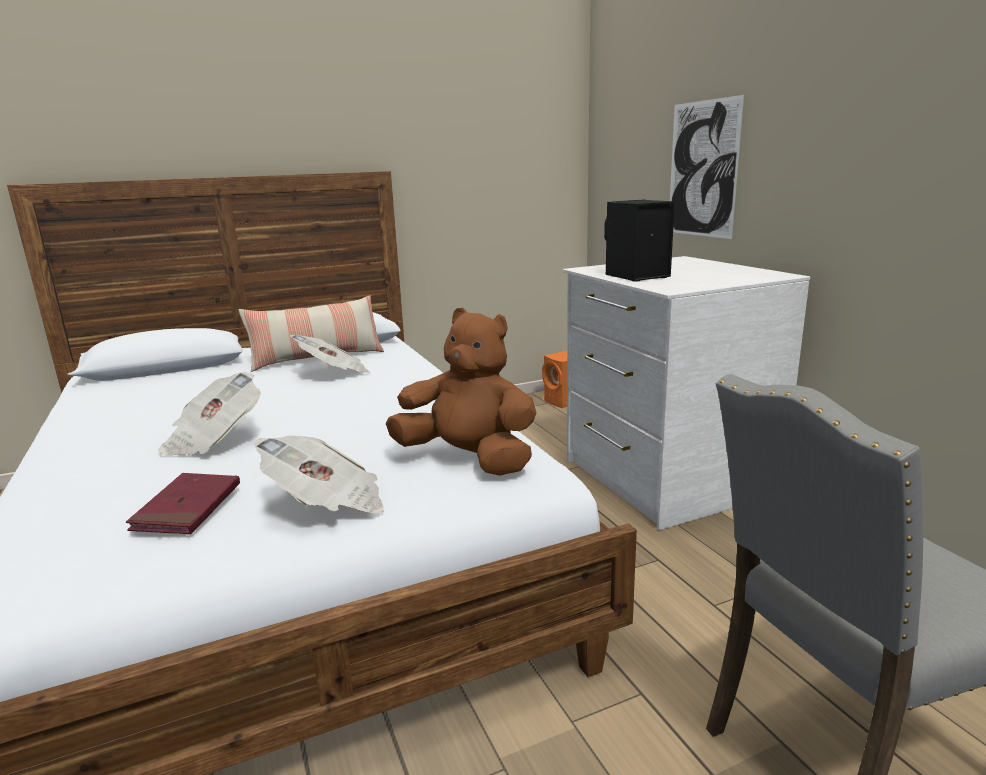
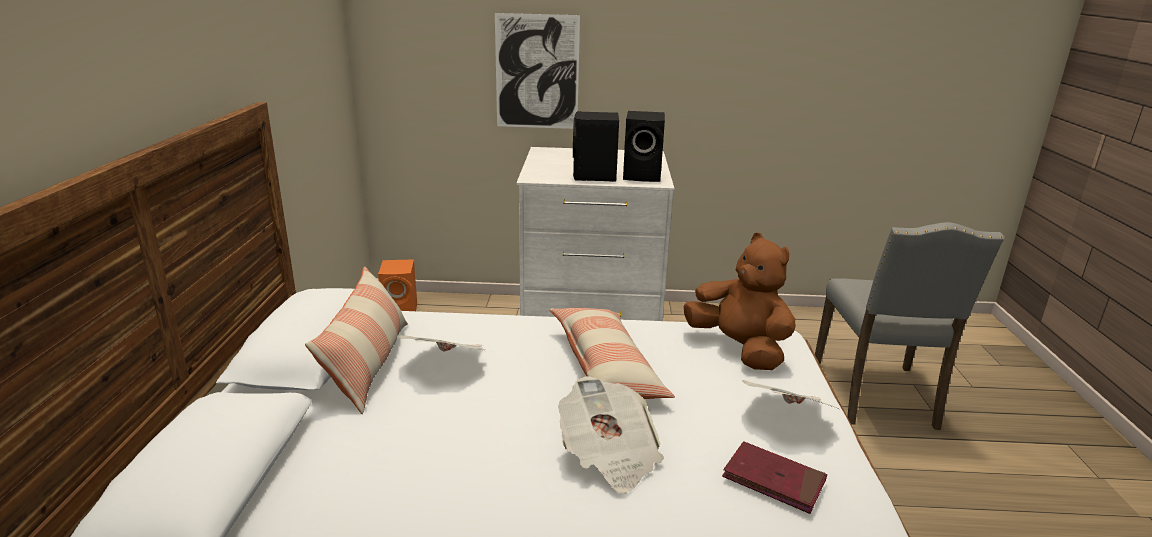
camera: 65 degrees left, 5 degrees up
brown plush toy [386,307,536,476] -> brown plush toy turned 90 degrees clockwise [684,233,795,370]
none -> pillow [549,308,675,399]
none -> black speaker [623,111,665,182]

